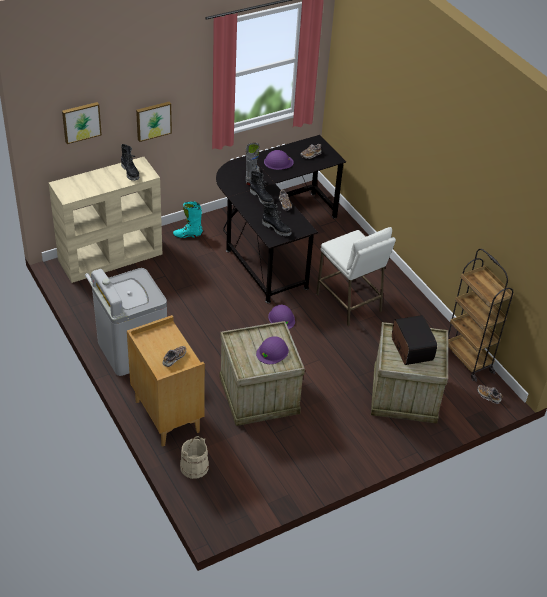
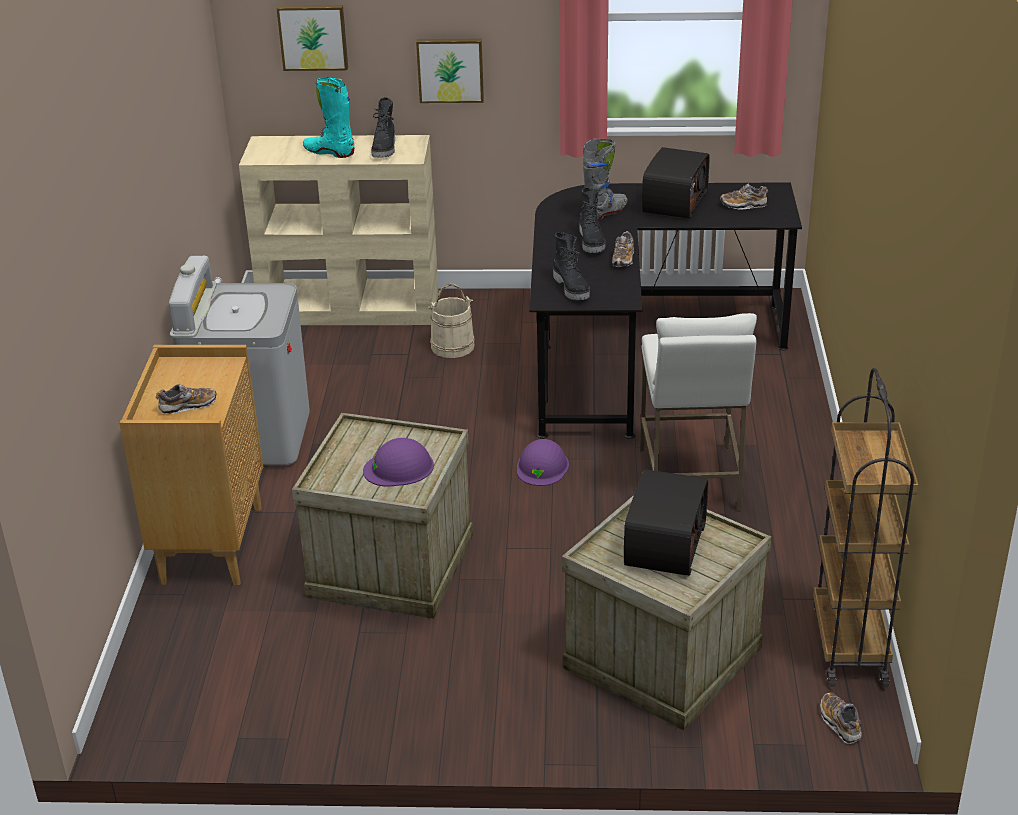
camera: 35 degrees right, 10 degrees down
turquoise boot [173,201,203,238] -> turquoise boot moved to [303,77,354,158]
beige bucket [180,436,209,479] -> beige bucket moved to [428,284,475,358]
purple hard hat [264,150,294,170] -> radio [642,147,709,219]

